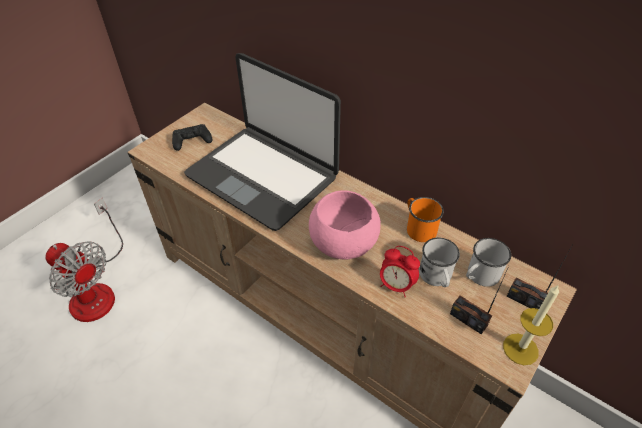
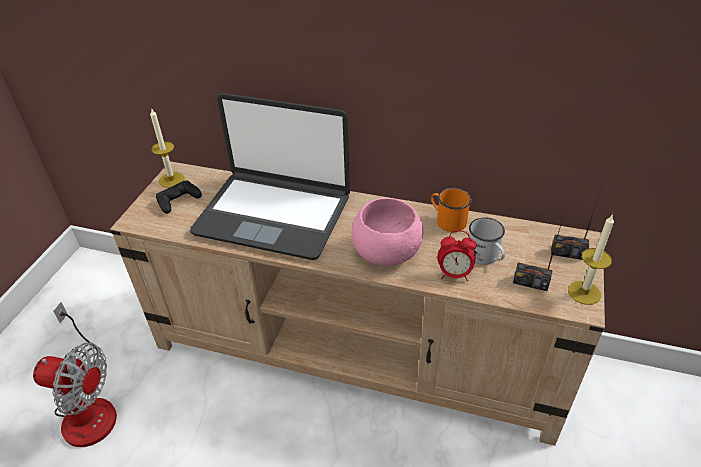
camera: 20 degrees left, 5 degrees down
white mug [466,238,511,287] -> none
none -> candle [150,108,185,188]

